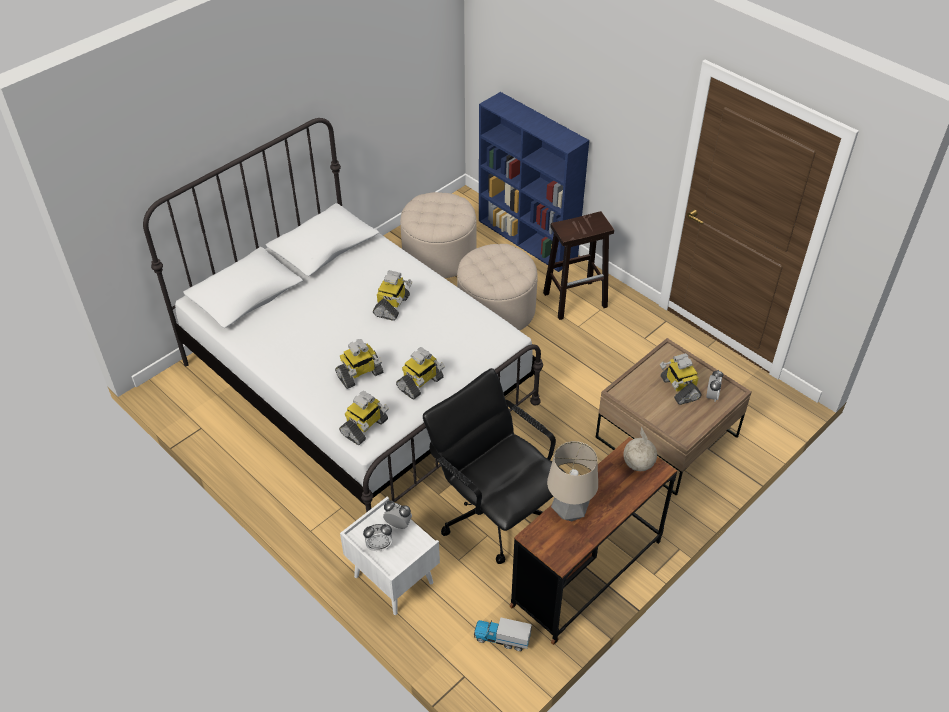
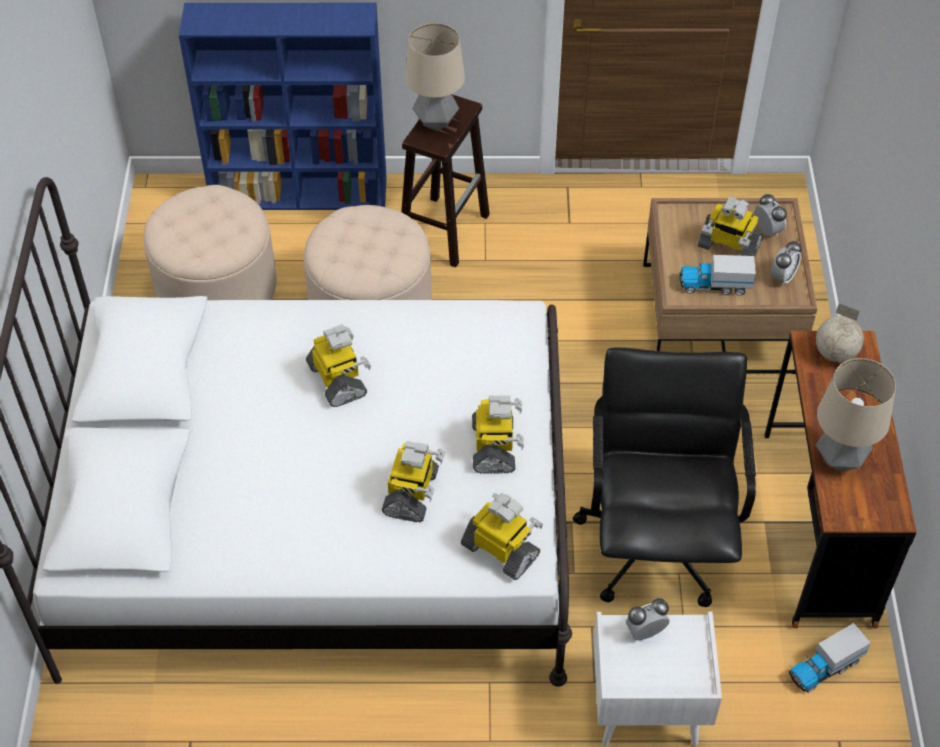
camera: 45 degrees left, 5 degrees up
toy robot [339,391,389,445] -> toy robot turned 45 degrees counterclockwise [461,493,543,580]
alarm clock [363,524,392,551] -> alarm clock moved to [770,241,802,286]
black office chair [423,368,564,564] -> black office chair turned 90 degrees clockwise [573,347,756,607]
none -> table lamp [405,23,465,131]
none -> toy truck [680,255,756,295]

